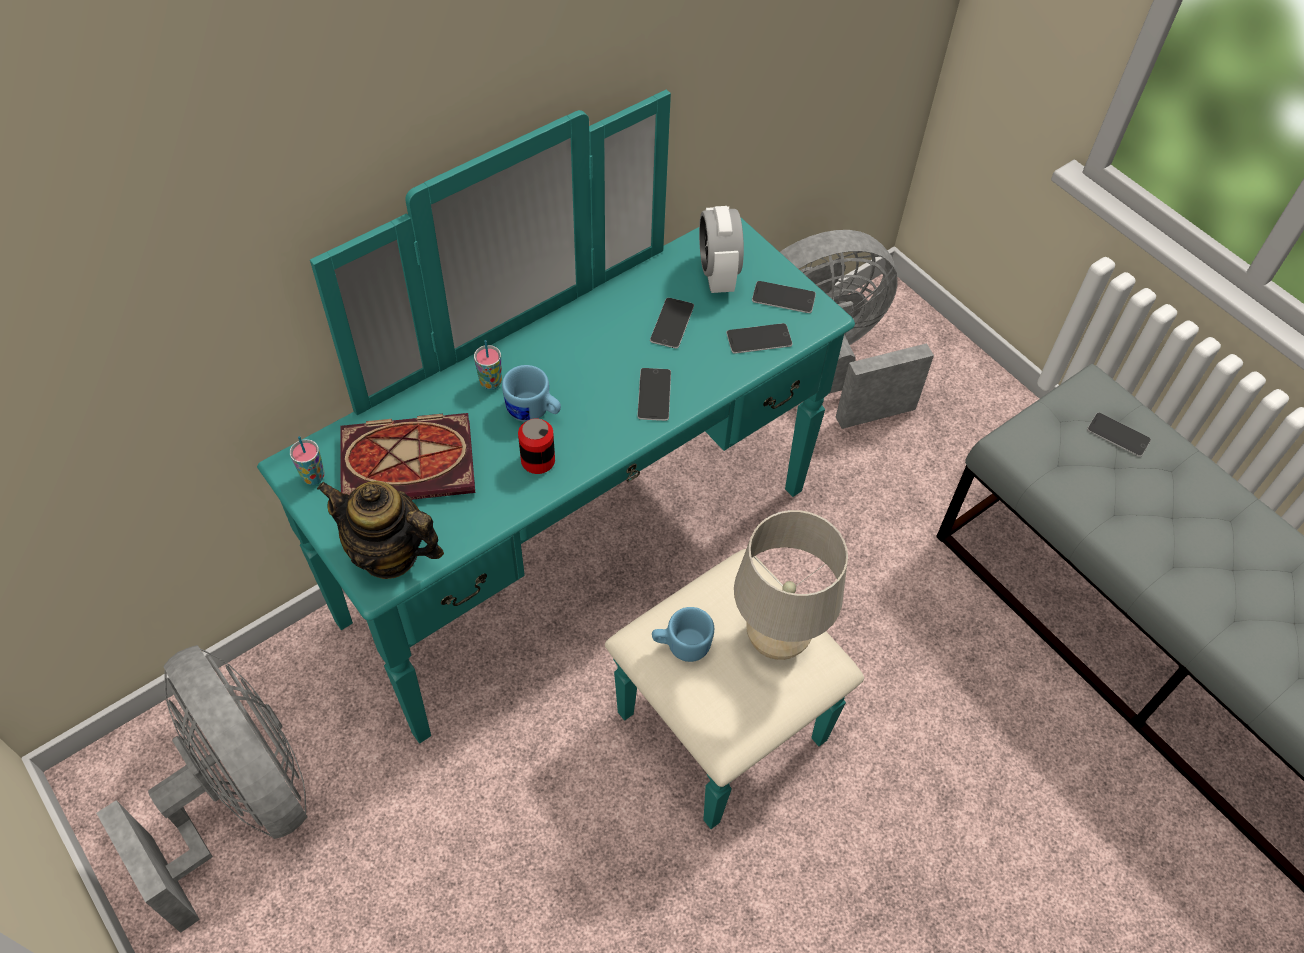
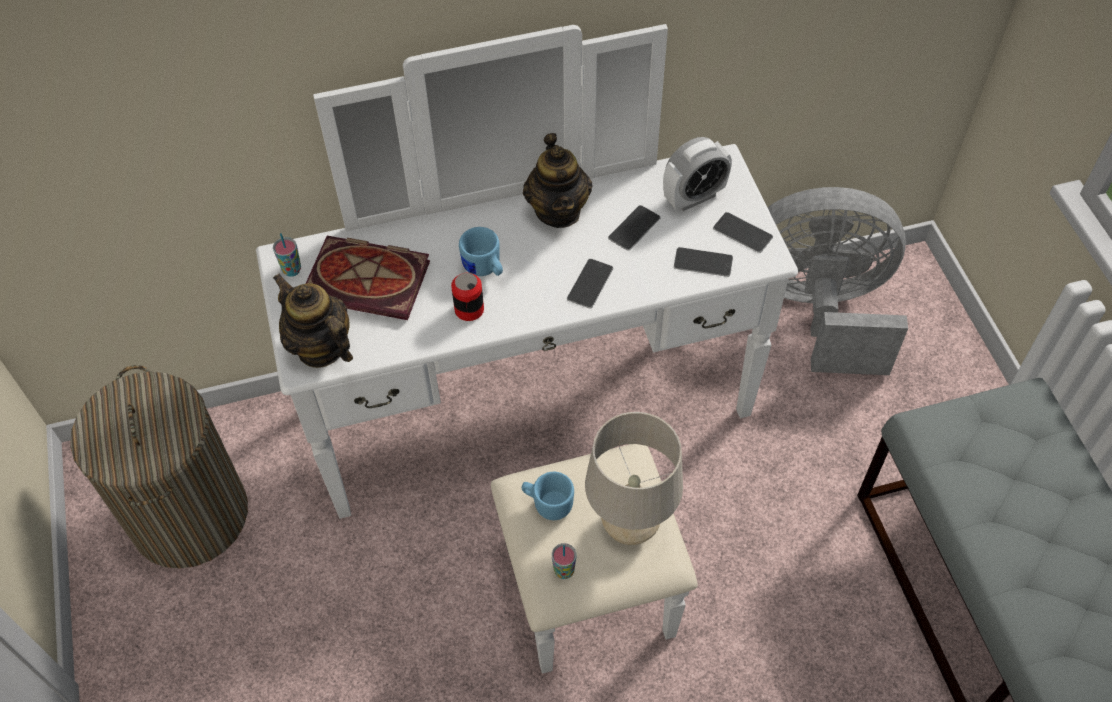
camera: 25 degrees right, 0 degrees up
grey fan [96,645,308,933] -> laundry basket [70,365,248,569]
turquoise dresser [257,89,864,829] -> white dresser [256,24,798,674]
cup [474,340,502,390] -> cup moved to [552,543,576,579]
alarm clock [699,206,744,293] -> alarm clock turned 135 degrees counterclockwise [663,137,732,211]
phone [1087,412,1151,457] -> none
none -> teapot [523,133,592,228]

